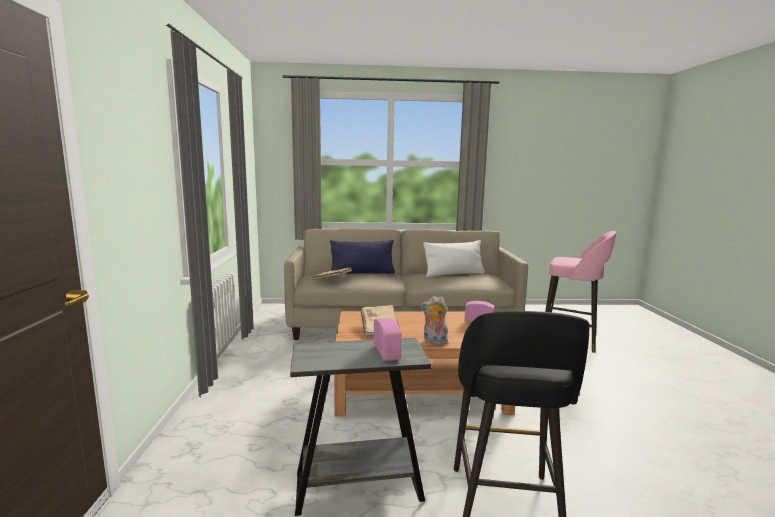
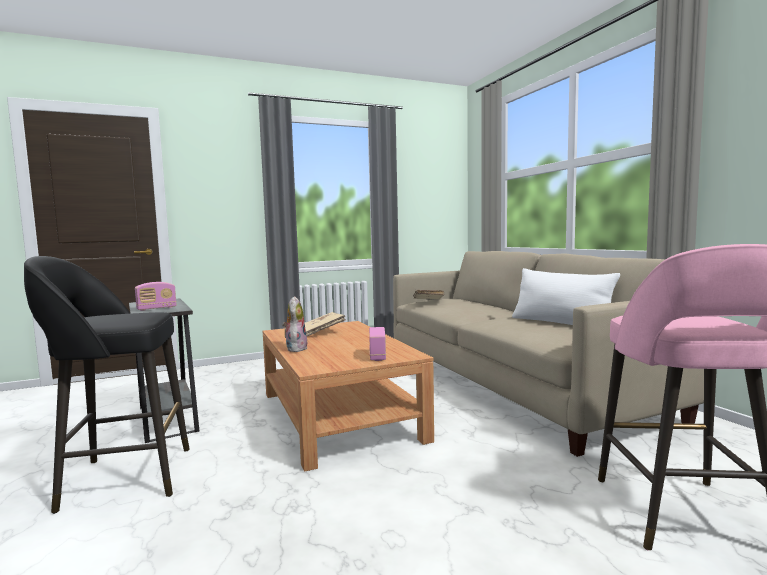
camera: 70 degrees right, 5 degrees down
blue pillow [330,240,395,274] -> none

